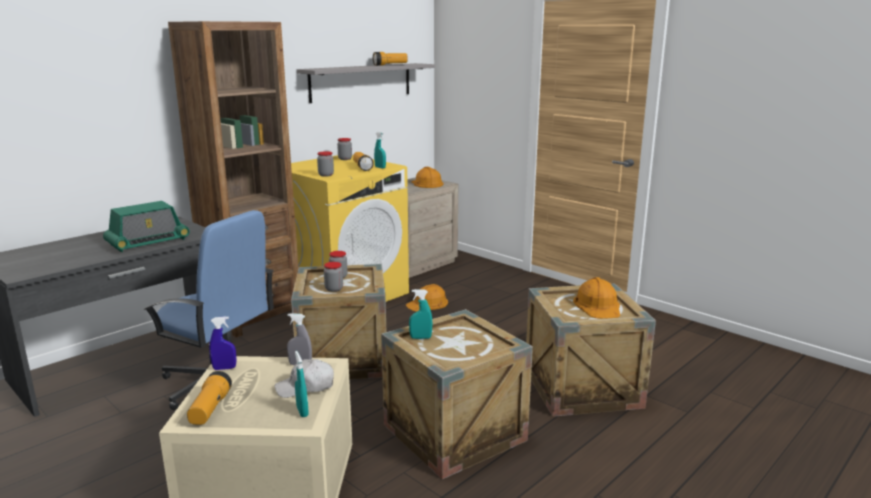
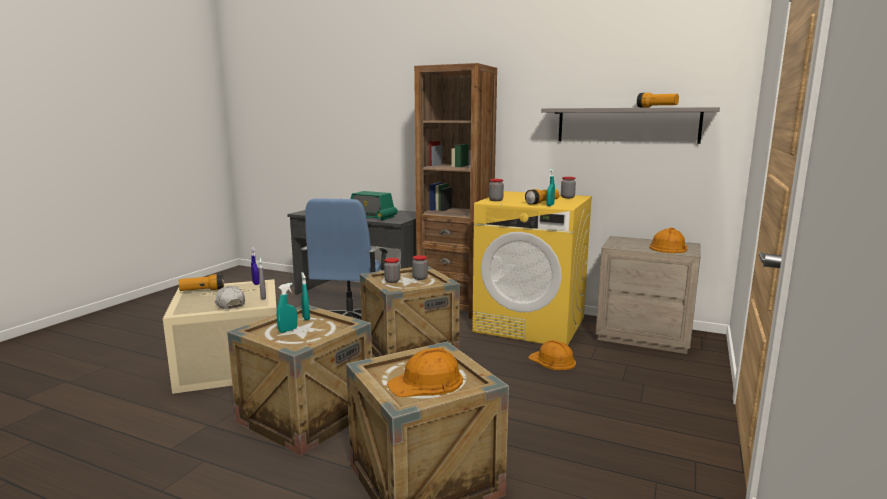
camera: 70 degrees right, 5 degrees down
turquoise spray bottle [295,351,309,417] -> turquoise spray bottle moved to [277,283,297,333]

